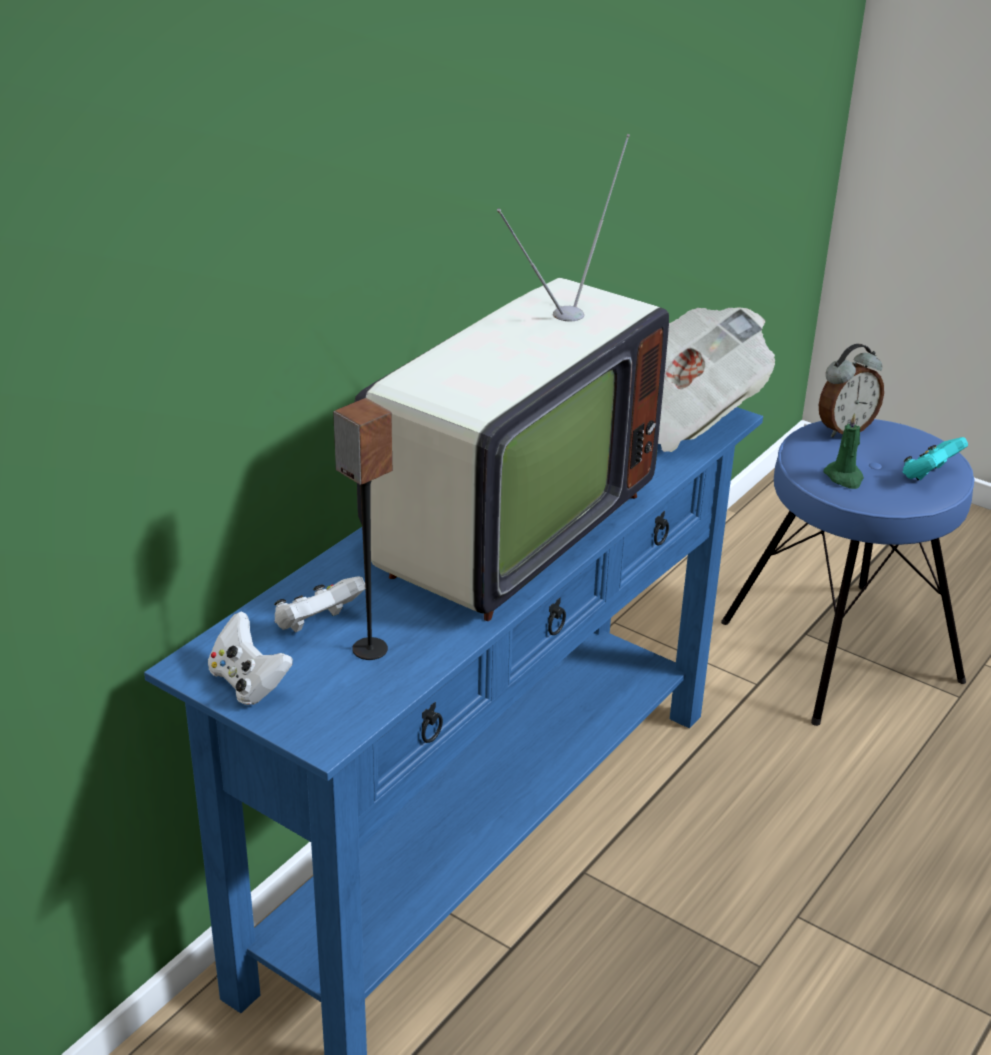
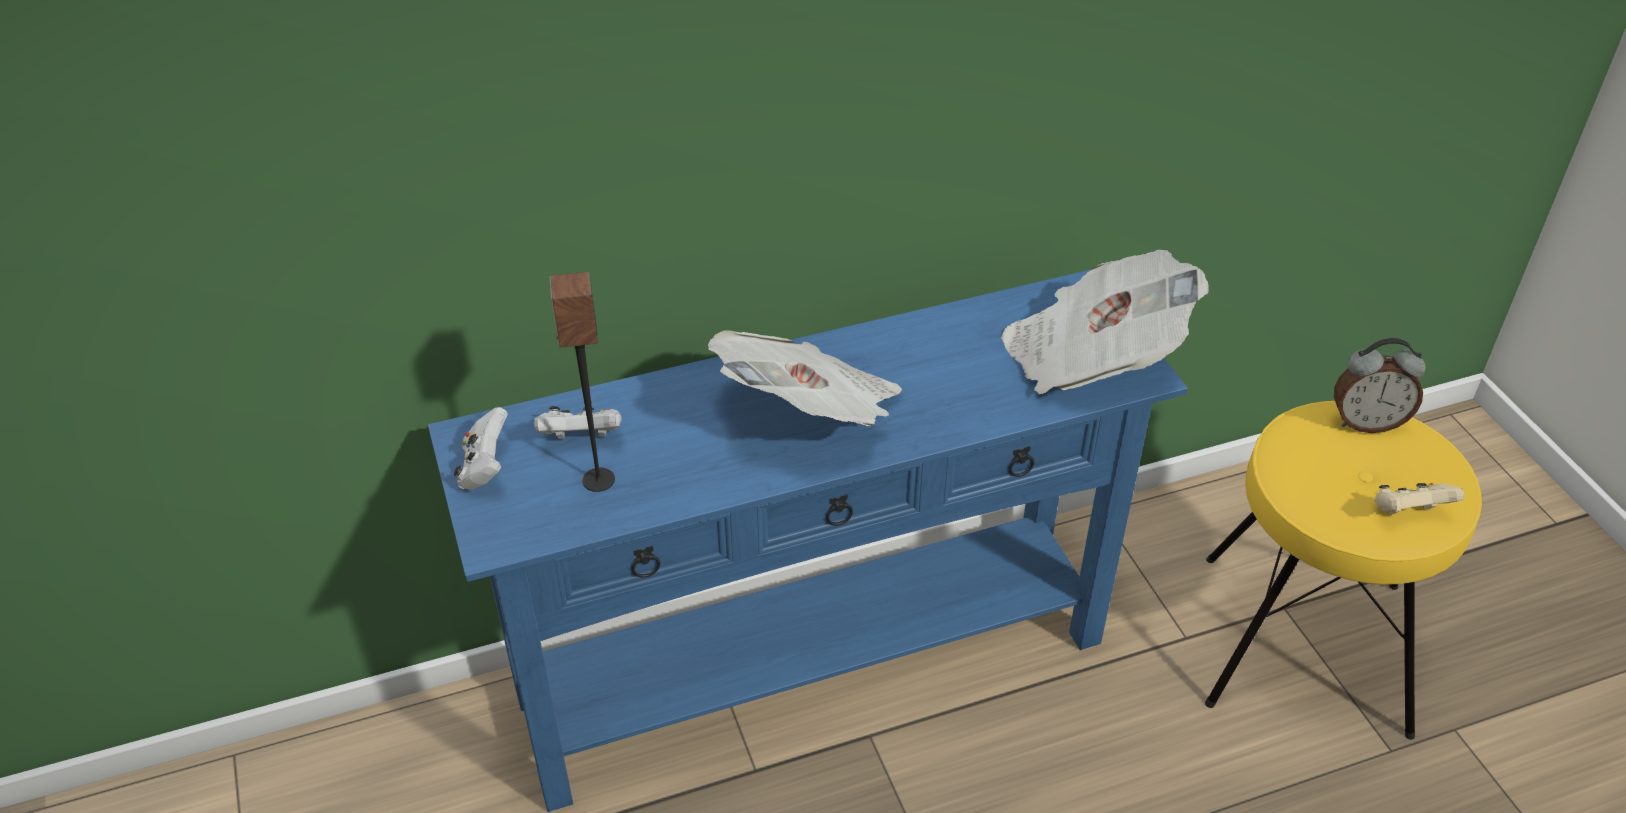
camera: 35 degrees right, 10 degrees up
television [354,134,669,621] -> newspaper [708,330,902,426]
blue stool [721,419,974,726] -> yellow stool [1205,401,1482,740]
green candle [823,413,864,489] -> none
turquoise game controller [903,437,968,480] -> beige game controller [1374,483,1464,515]

